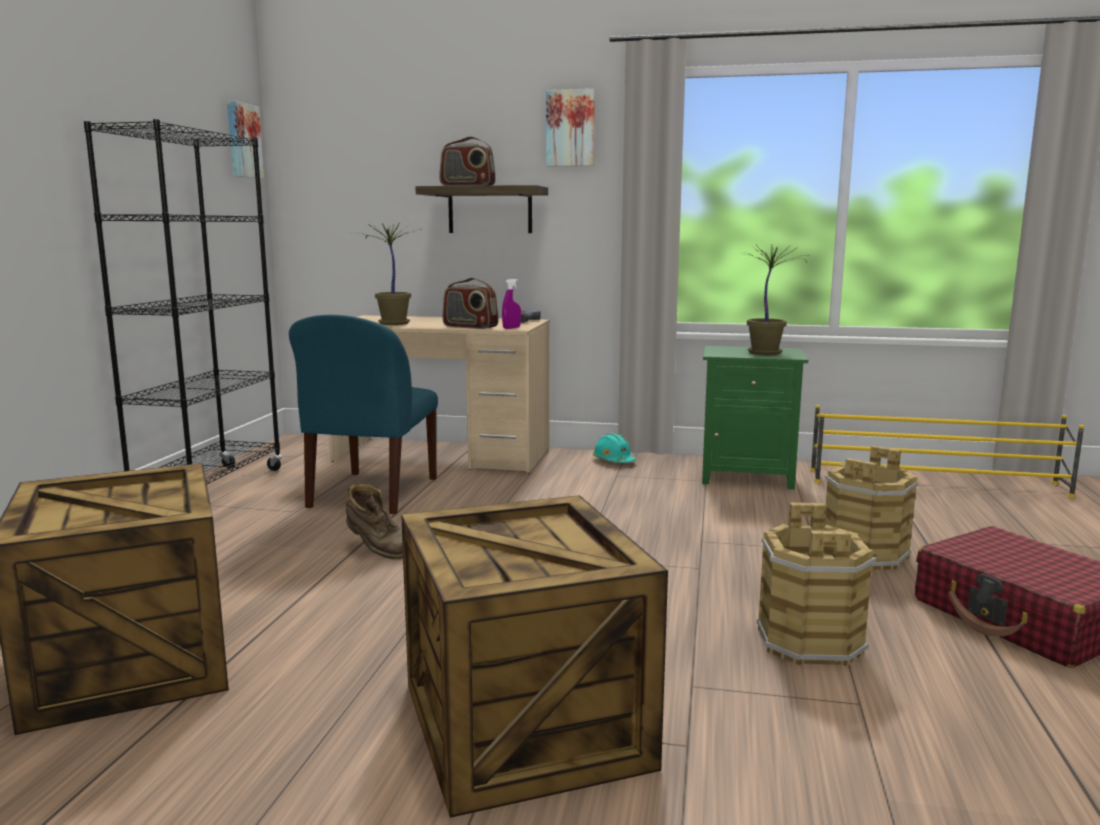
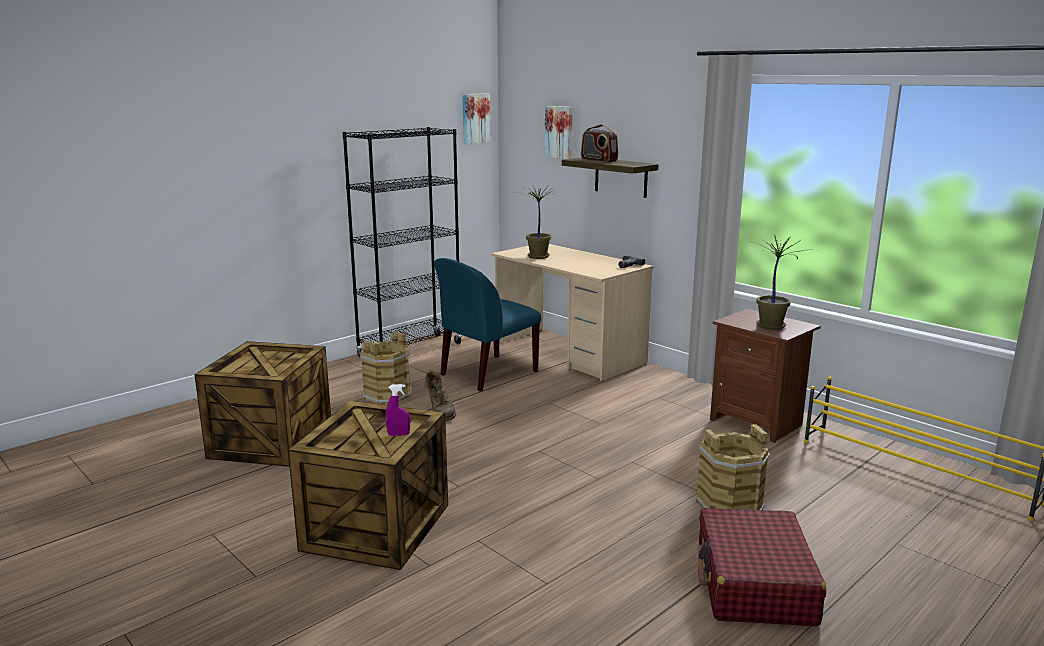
camera: 35 degrees right, 5 degrees up
radio [443,278,498,329] -> none
purple spray bottle [502,279,521,329] -> purple spray bottle moved to [386,384,410,436]
picture [546,89,595,166] -> picture moved to [545,106,573,159]
turquoise hard hat [593,433,636,463] -> none
green nightstand [702,346,808,489] -> brown nightstand [710,309,821,443]
brown bucket [757,503,876,666] -> brown bucket moved to [360,331,412,405]

